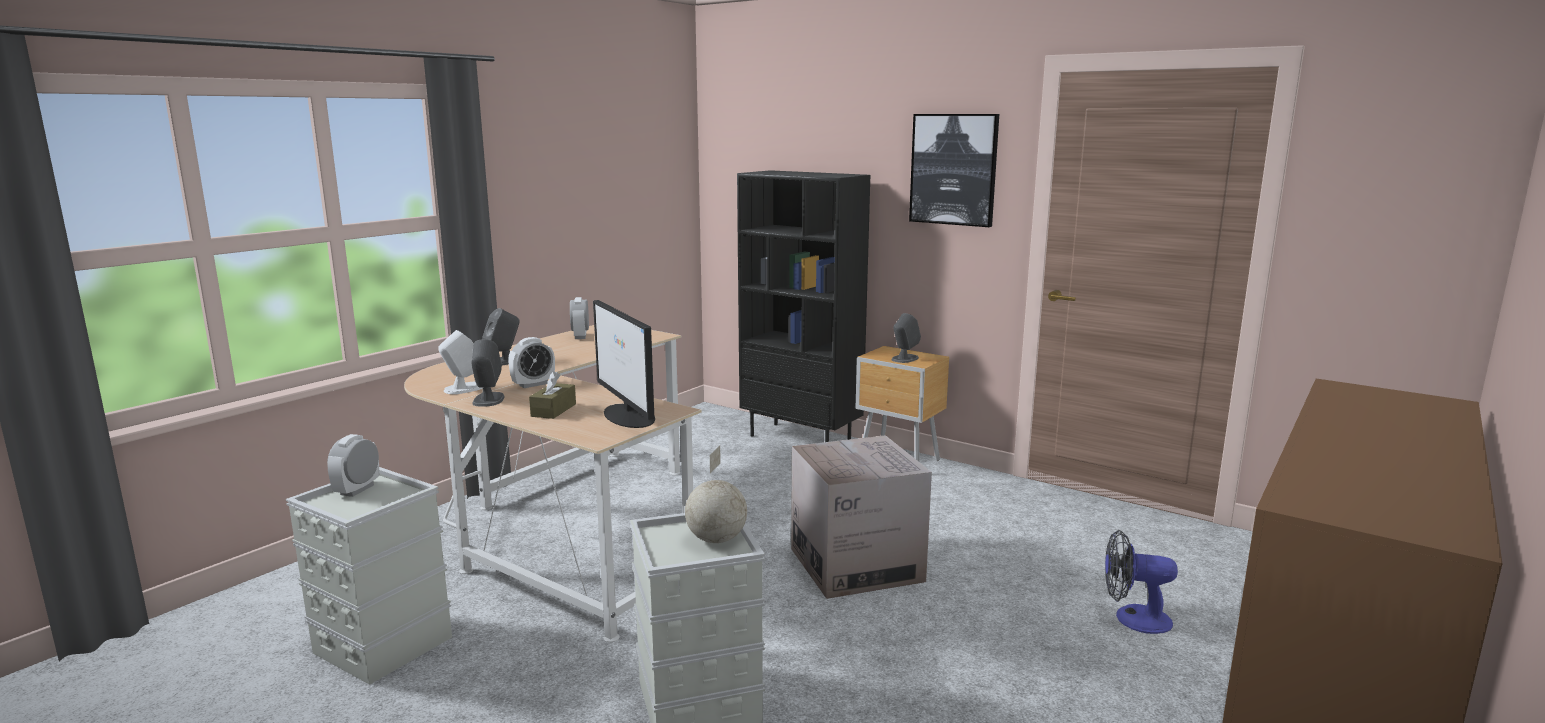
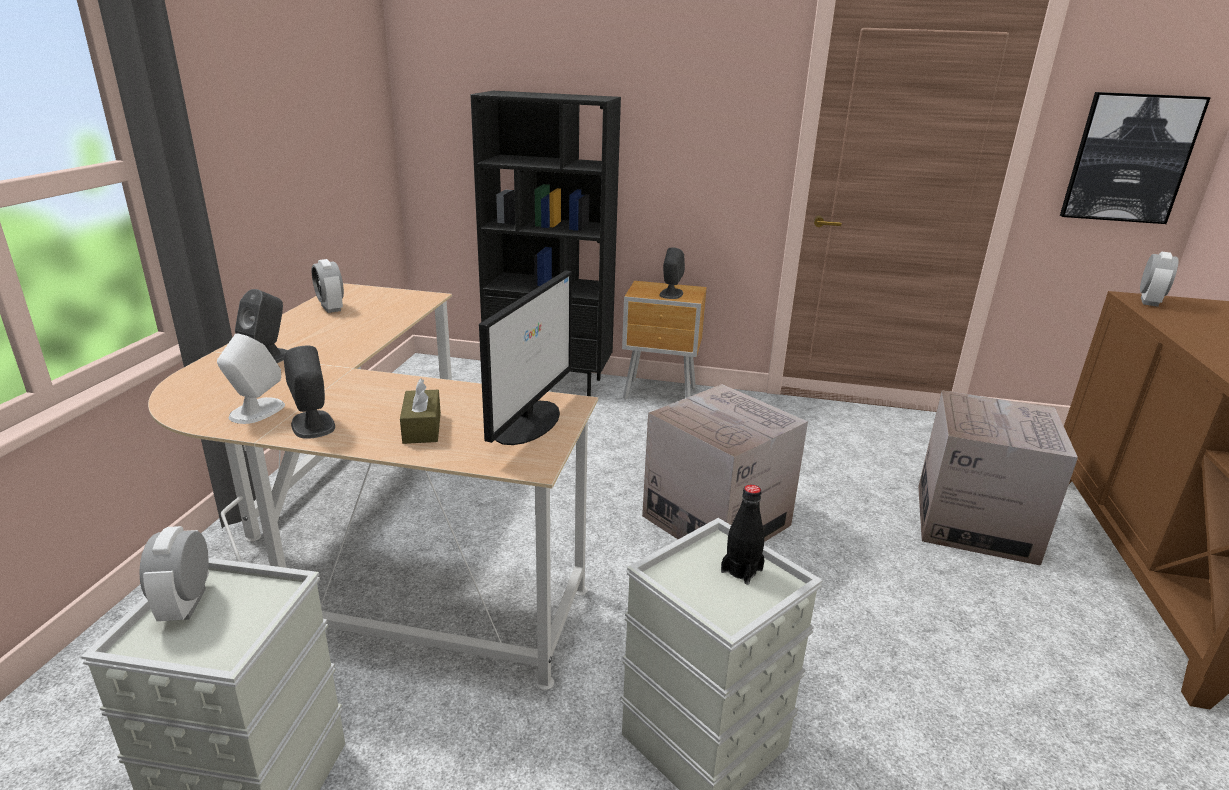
camera: 25 degrees left, 10 degrees up
alarm clock [508,337,555,388] -> alarm clock moved to [1140,252,1179,307]
monitor [593,300,655,428] -> monitor turned 105 degrees counterclockwise [479,270,572,445]
globe [685,446,747,543] -> black bottle [721,485,765,585]
picture [909,114,999,227] -> picture moved to [1060,92,1211,224]
fan [1105,530,1178,634] -> cardboard box [918,390,1078,566]

